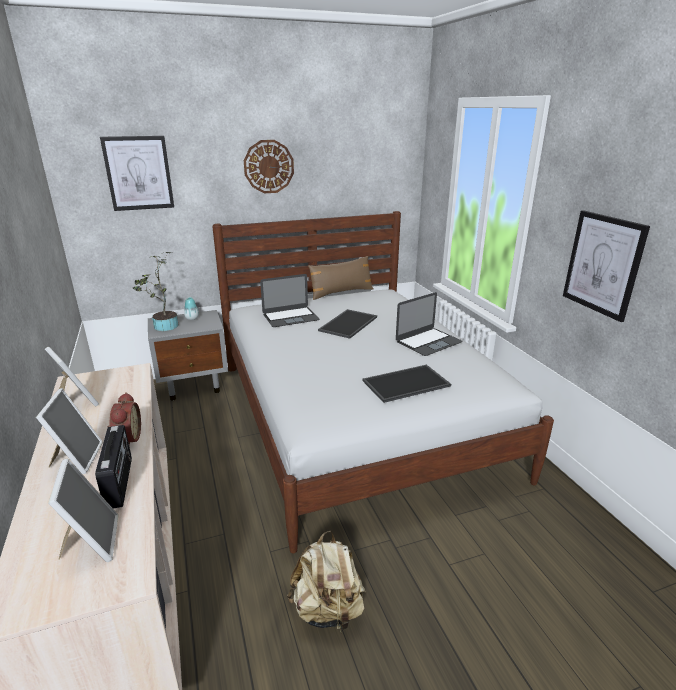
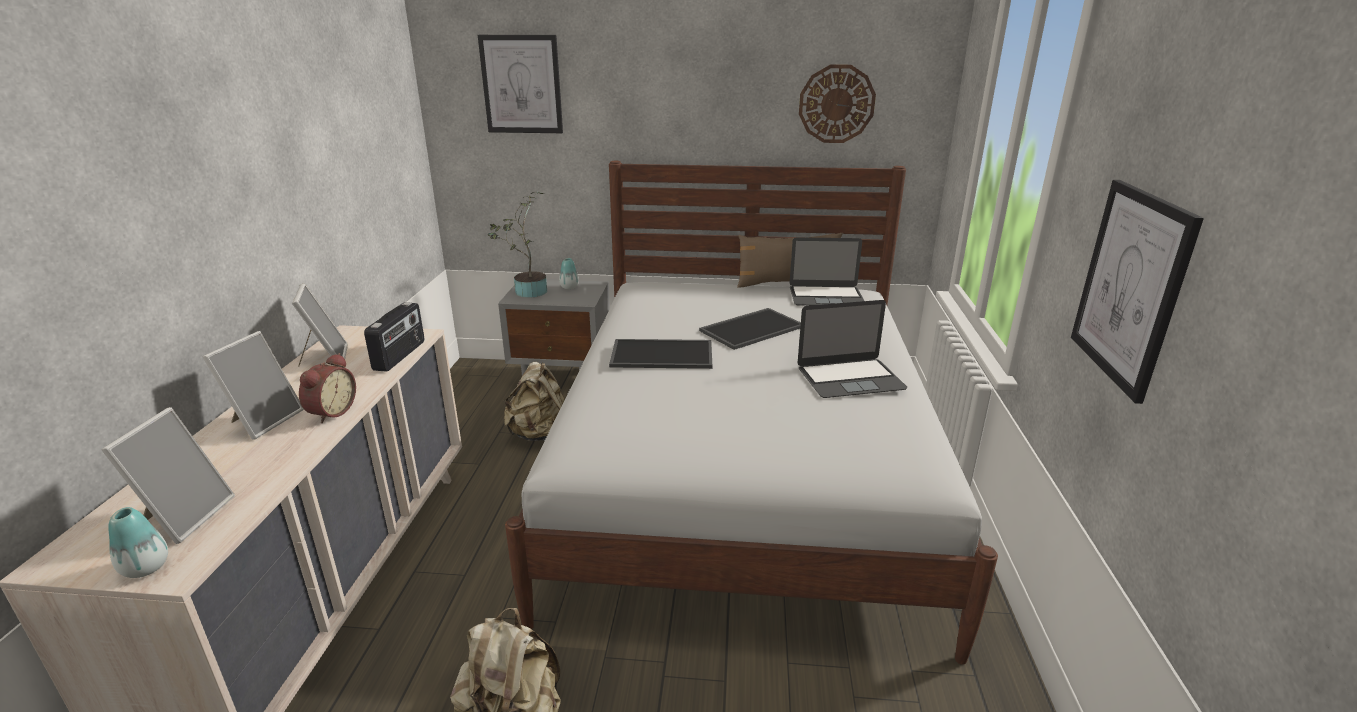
camera: 25 degrees right, 0 degrees up
radio [95,425,132,508] -> radio moved to [364,302,424,372]
wall clock [244,140,294,193] -> wall clock moved to [799,65,876,143]
laptop [260,274,319,327] -> laptop moved to [790,237,864,306]
tray [363,365,451,403] -> tray moved to [609,339,713,369]
none -> vase [108,507,168,578]
none -> beige backpack [503,362,565,441]

